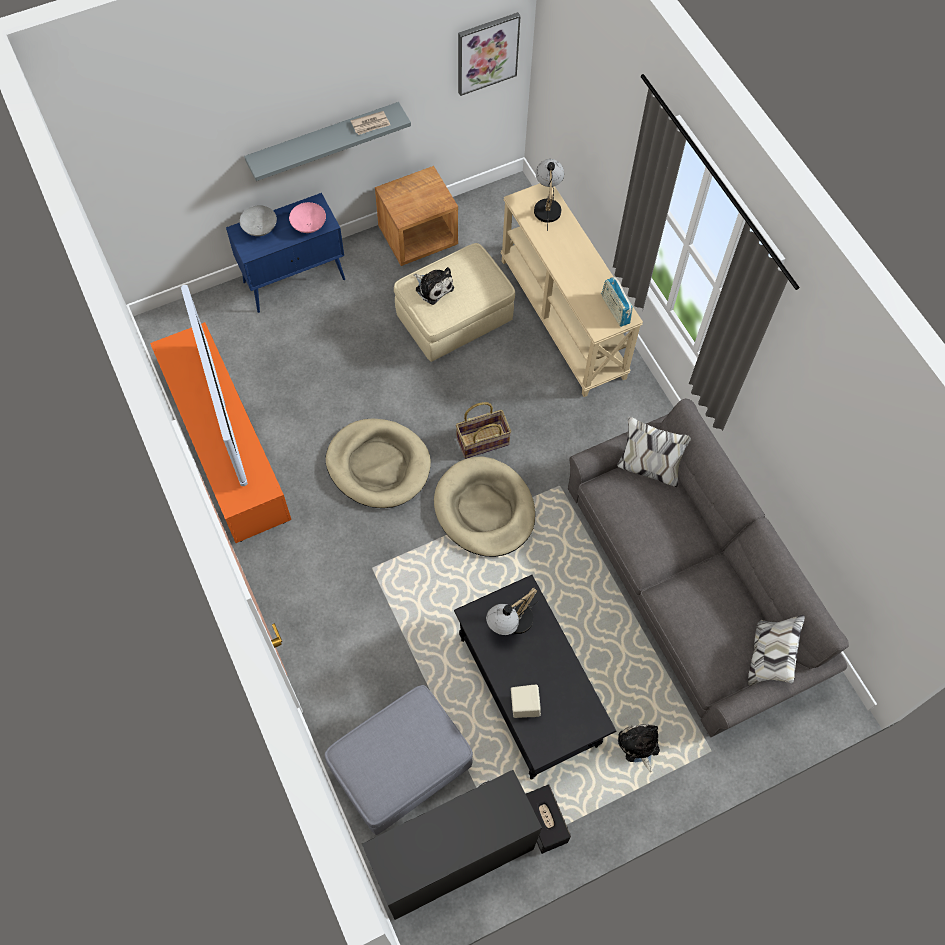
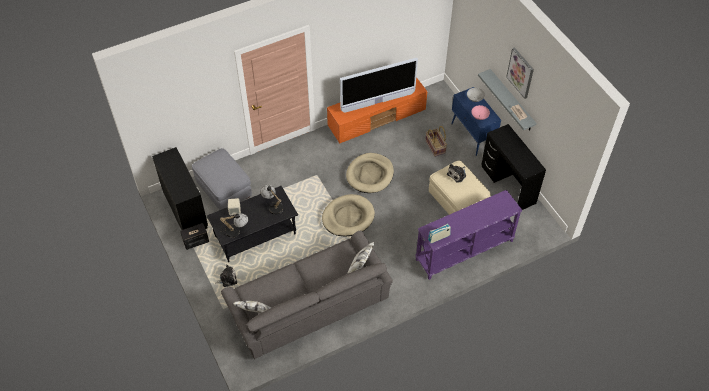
camera: 90 degrees right, 10 degrees down
brown nightstand [375,166,458,266] -> black desk [481,124,546,210]
basket [456,402,511,459] -> basket moved to [425,126,447,157]
picture [458,12,521,96] -> picture moved to [506,47,534,99]
beige console table [501,183,643,397] -> purple console table [415,190,522,280]
table lamp [534,159,564,231] -> table lamp moved to [220,213,248,237]

